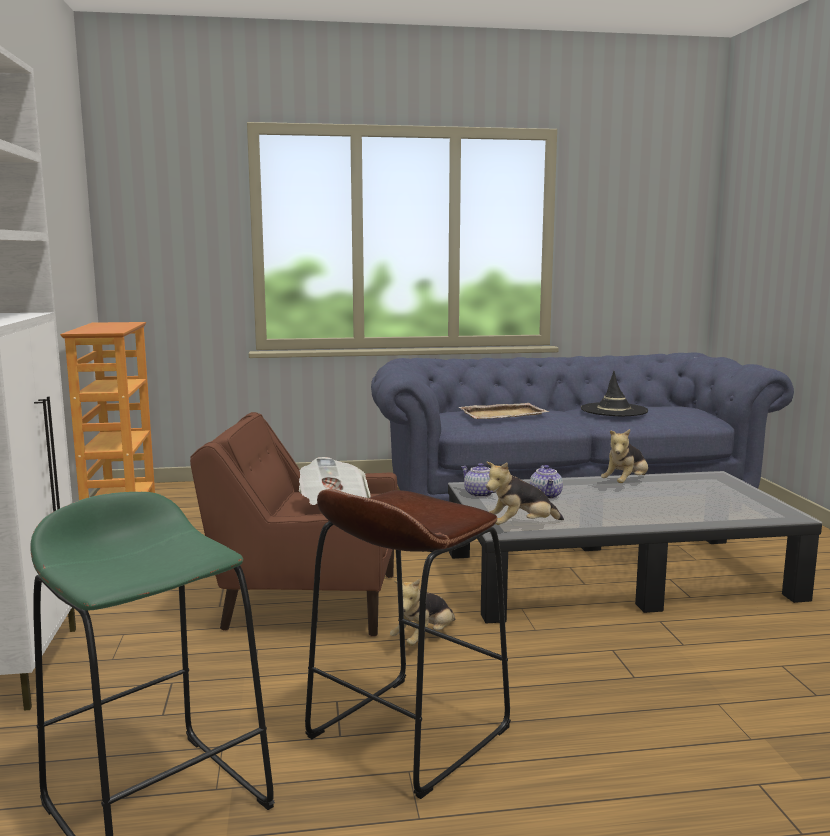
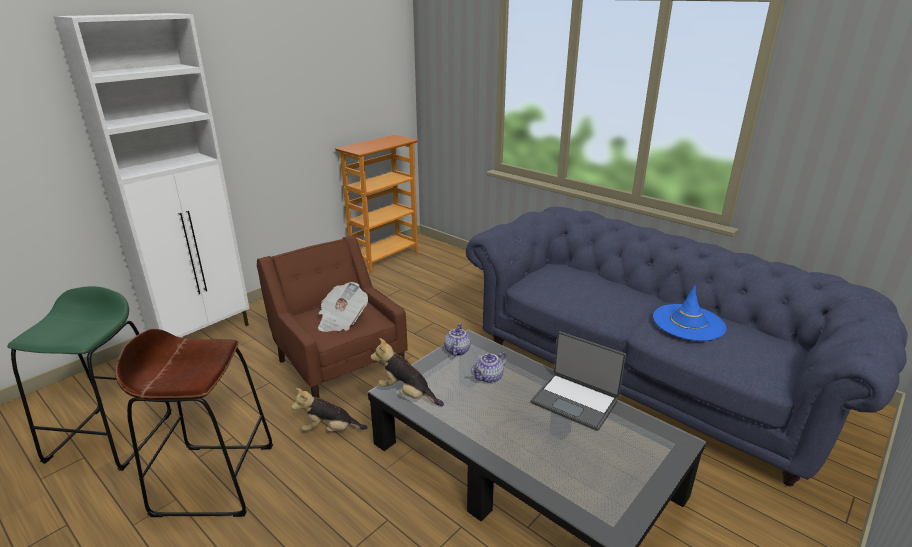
camera: 50 degrees right, 15 degrees up
beige tray [458,403,549,419] -> none
black hat [581,371,648,416] -> blue hat [653,285,726,341]
plush toy [601,429,648,483] -> laptop [531,331,626,431]

